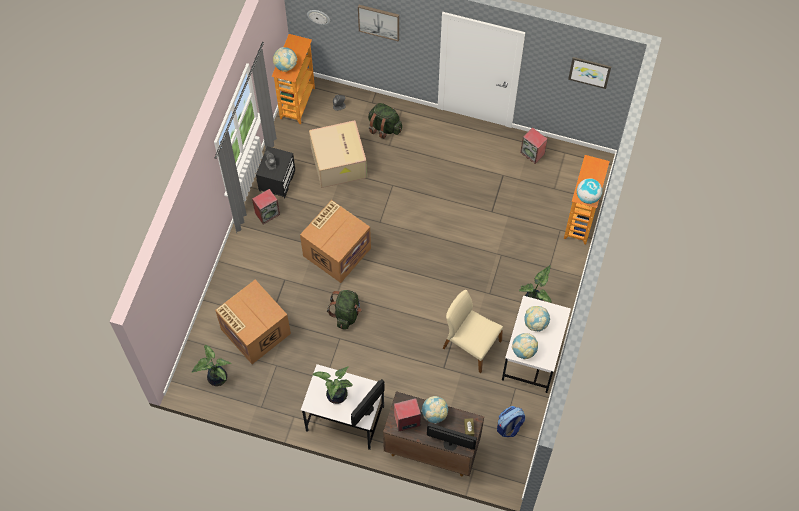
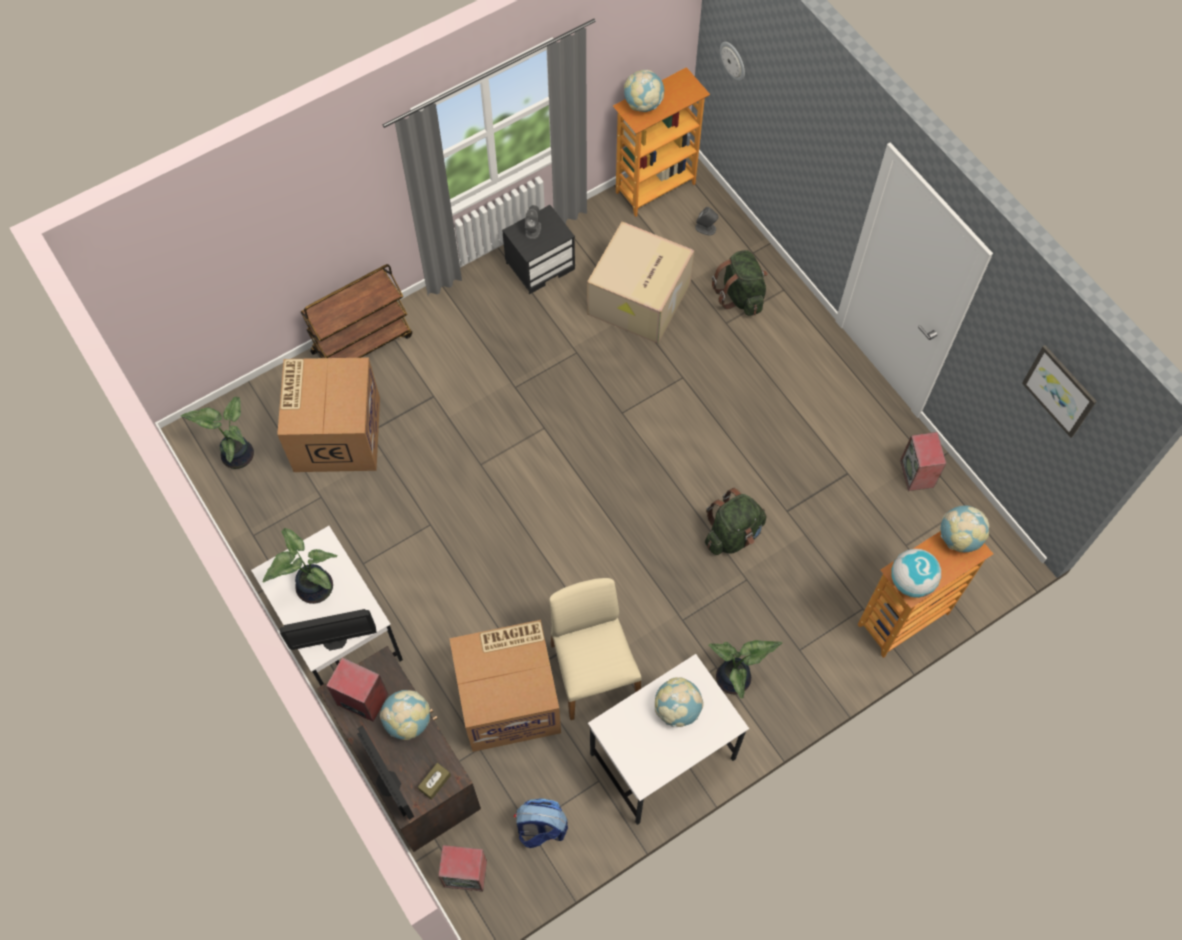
camera: 40 degrees right, 0 degrees up
speaker [252,189,280,224] -> speaker moved to [438,845,487,892]
cardboard box [300,200,371,283] -> cardboard box moved to [449,620,561,752]
green backpack [327,290,362,330] -> green backpack moved to [705,488,766,555]
picture [358,5,399,41] -> none
globe [512,333,538,359] -> globe moved to [941,505,989,552]
none -> brown cart [301,264,412,358]

